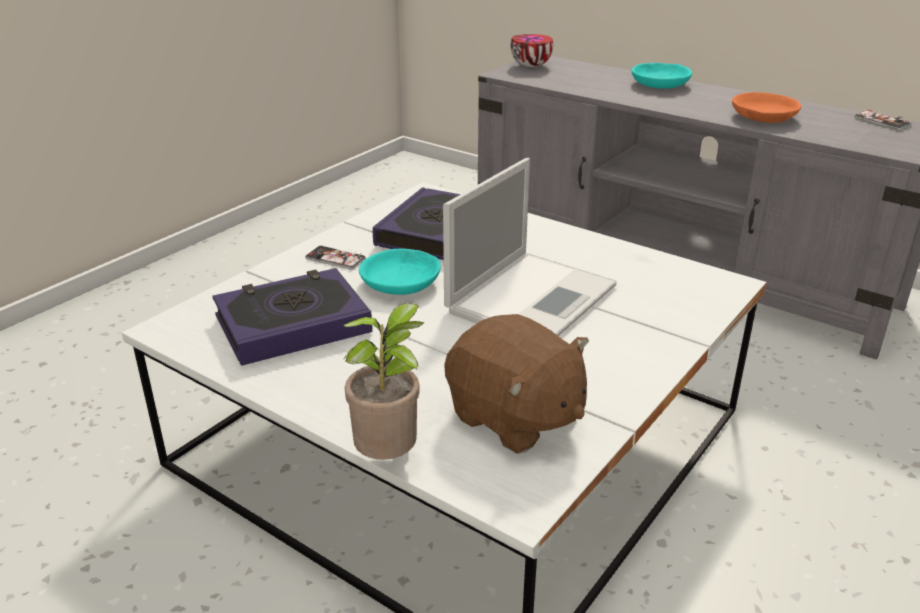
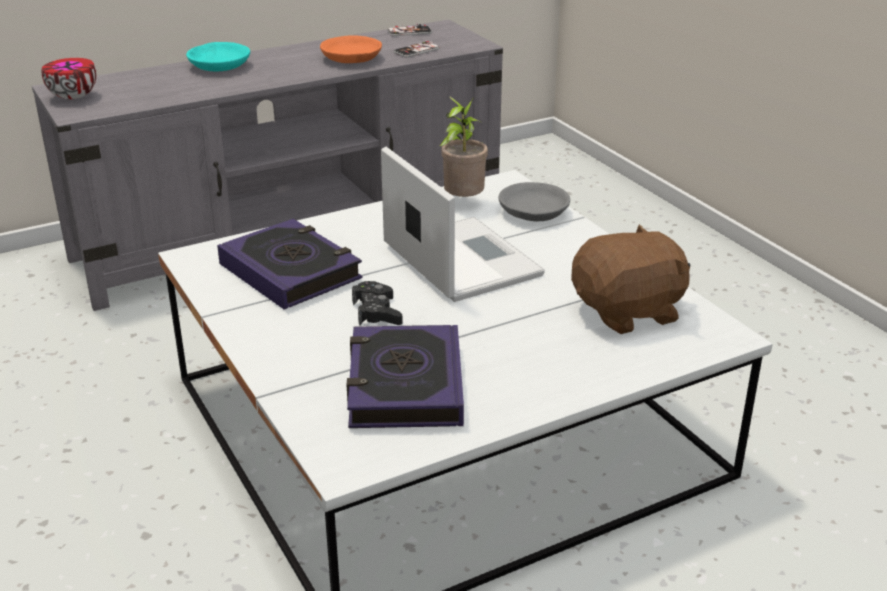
camera: 65 degrees left, 0 degrees up
phone [305,246,366,270] -> phone moved to [393,40,440,57]
potted plant [343,303,424,460] -> potted plant moved to [440,96,488,197]
turquoise bowl [359,249,441,295] -> black game controller [352,281,403,326]
none -> grey bowl [499,182,570,222]

